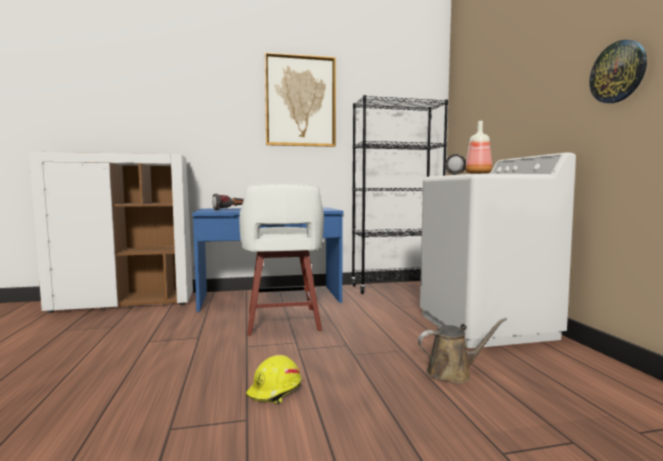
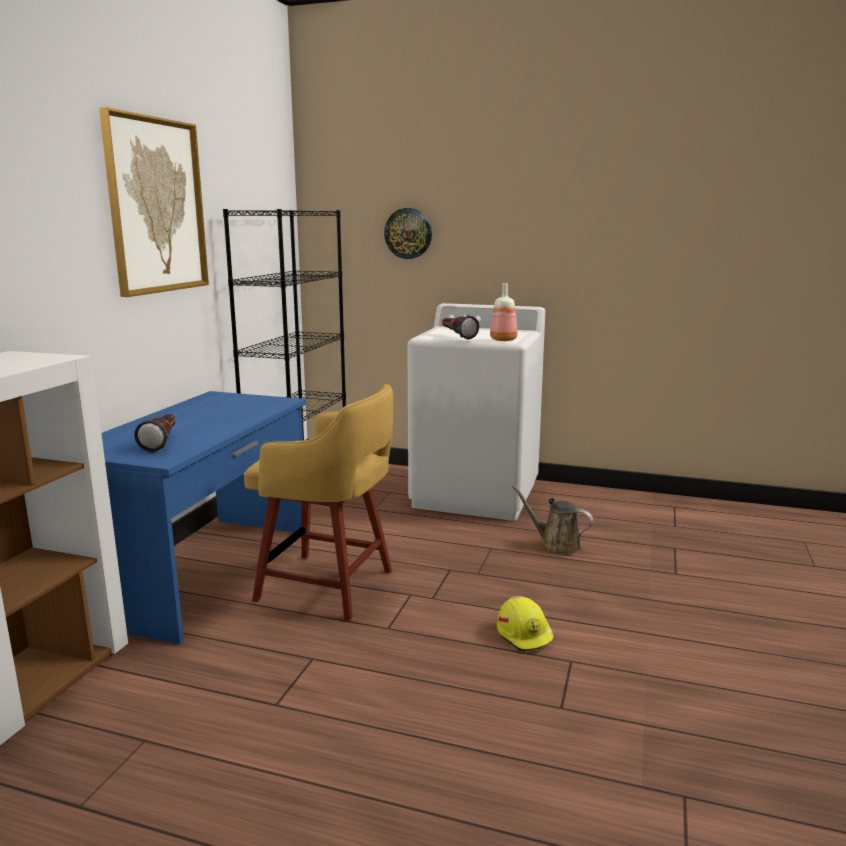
camera: 60 degrees left, 10 degrees up
white stool [239,184,324,336] -> yellow stool [244,384,393,621]
brown watering can [418,318,507,384] -> brown watering can turned 75 degrees counterclockwise [512,485,594,555]
wall clock [589,40,647,103] -> wall clock moved to [384,208,432,259]

